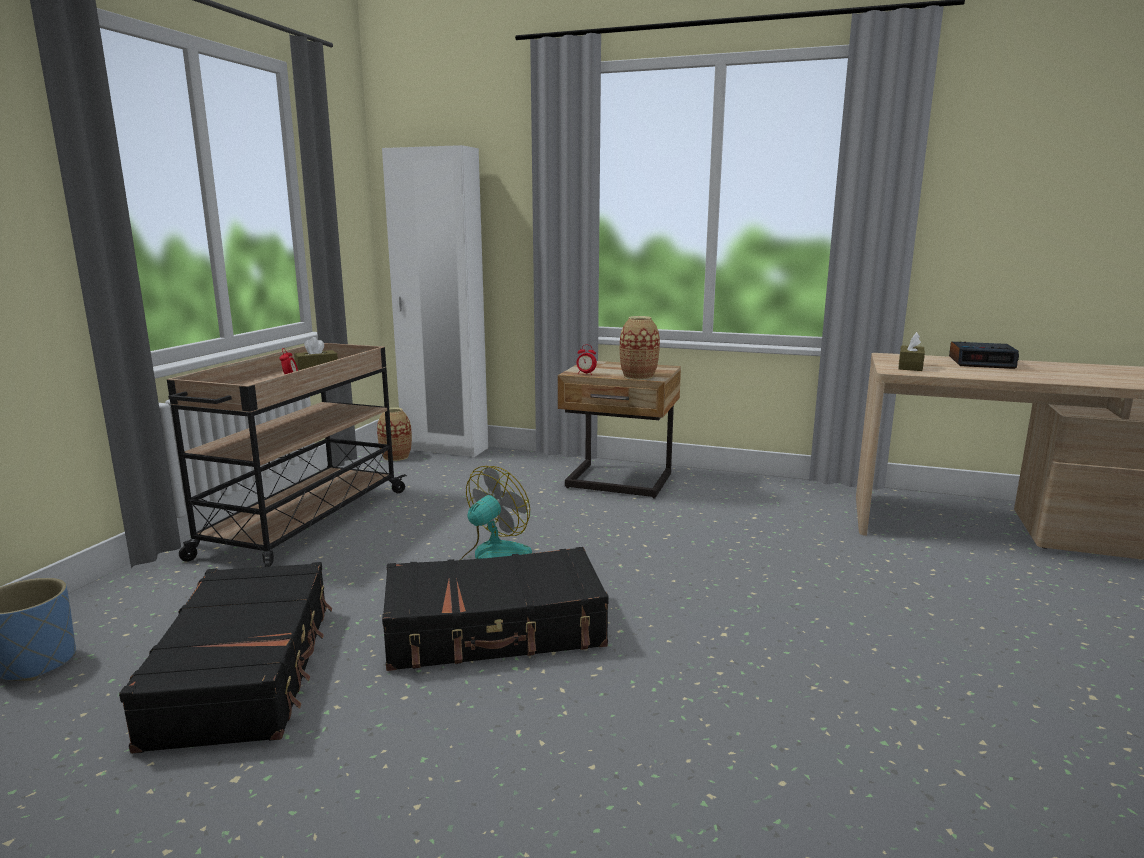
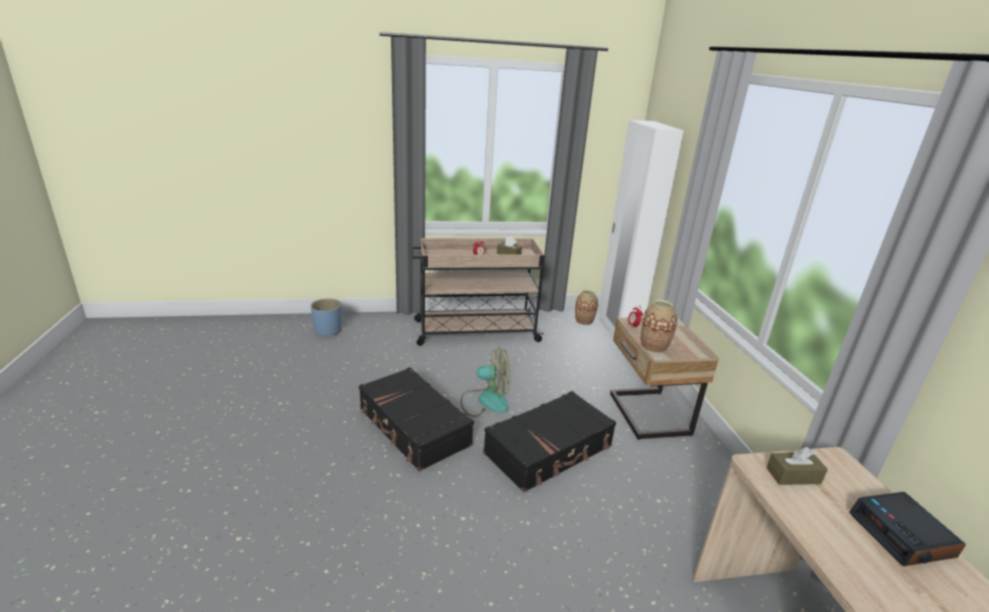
camera: 60 degrees right, 10 degrees up
black suitcase [119,562,332,754] -> black suitcase moved to [483,391,616,492]

